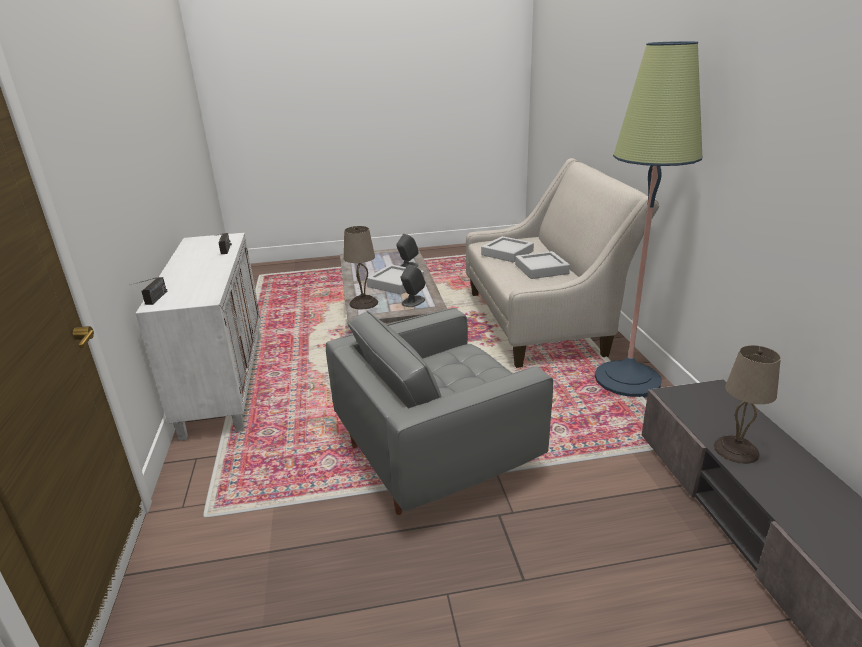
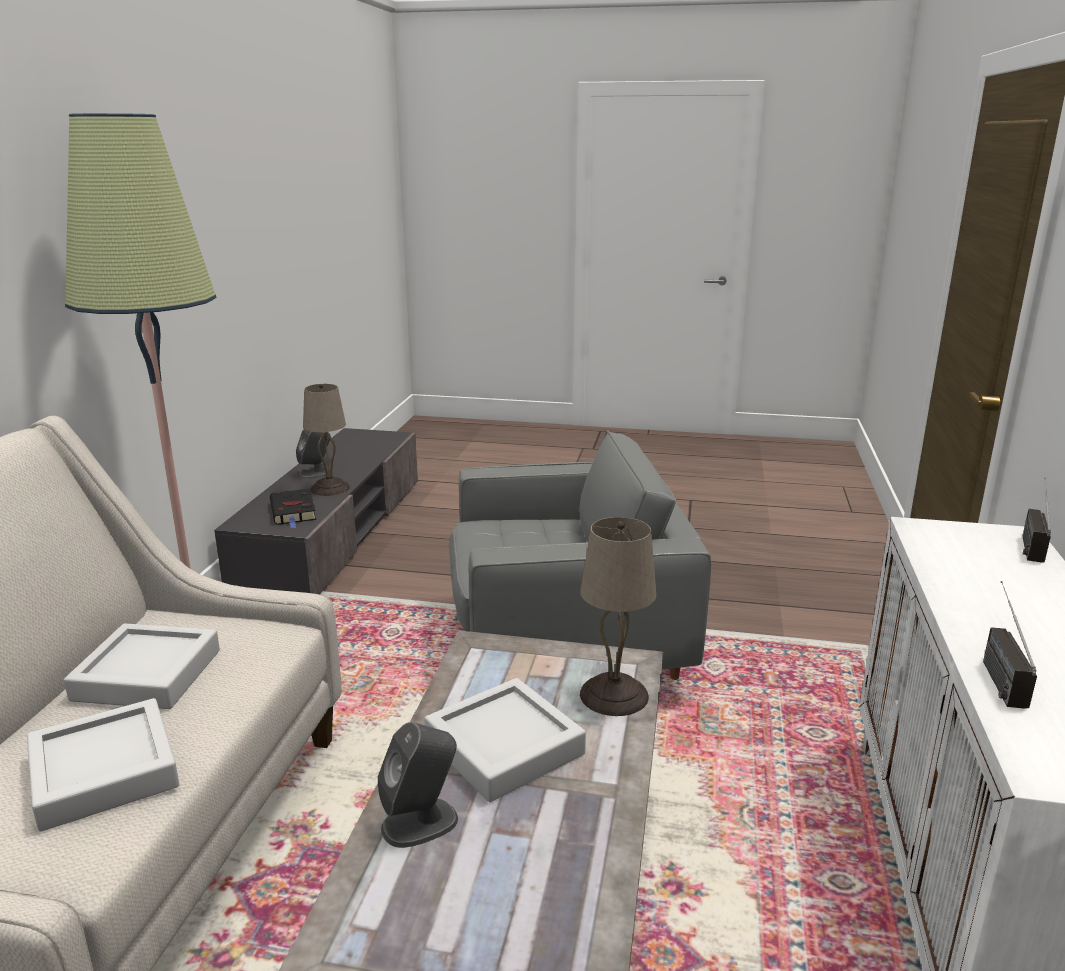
camera: 160 degrees left, 5 degrees down
grey speaker [401,265,425,307] -> grey speaker moved to [296,429,333,479]
none -> black book [270,489,316,528]

